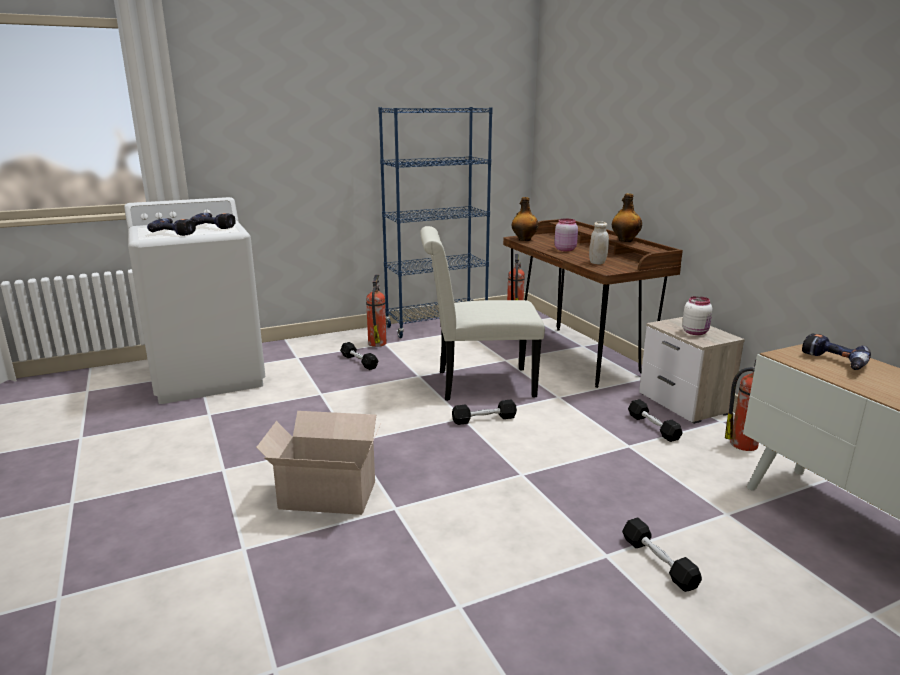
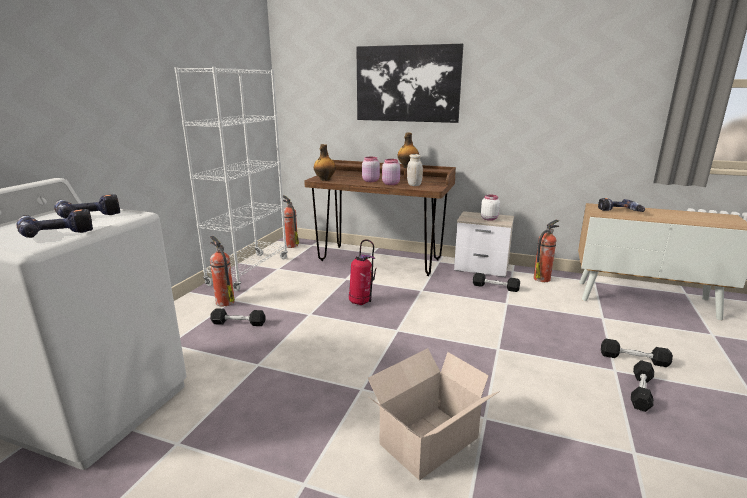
camera: 45 degrees left, 0 degrees up
blue bookcase [378,107,493,338] -> white bookcase [174,67,288,291]
white chair [420,226,545,401] -> fire extinguisher [349,239,376,305]
black dumbbell [452,400,517,425] -> black dumbbell moved to [631,360,654,412]
none -> picture [356,44,463,123]
none -> pink jar [382,159,400,185]

